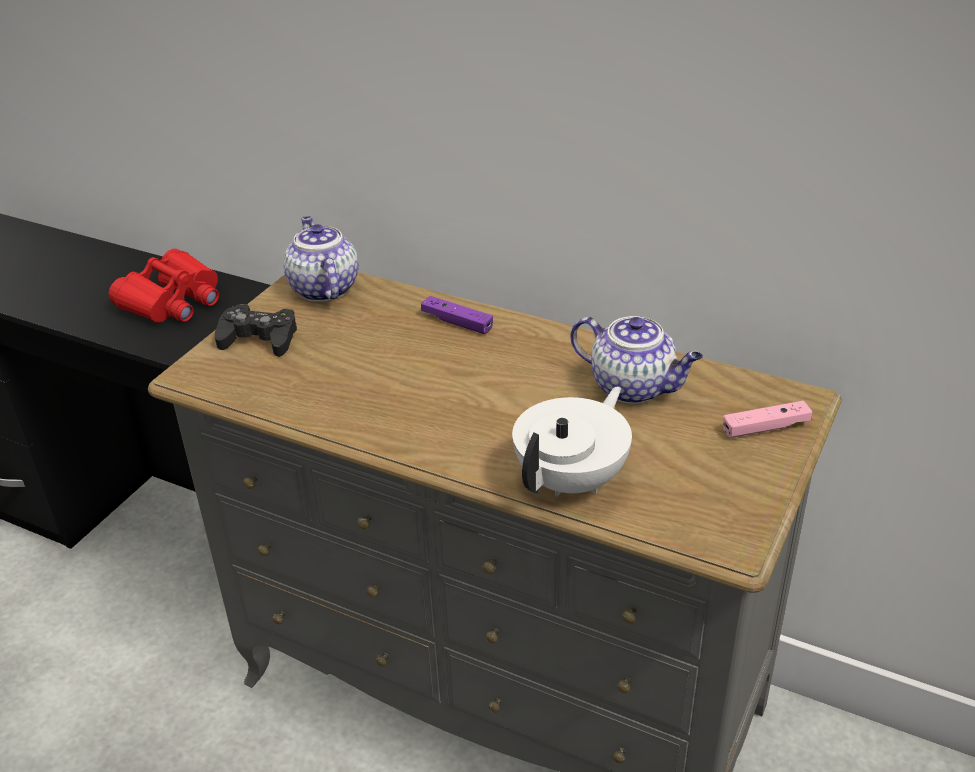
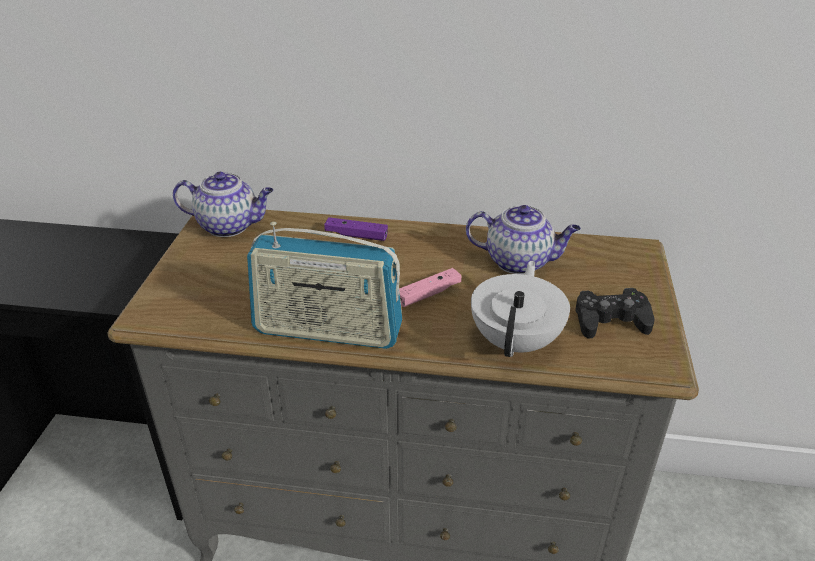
camera: 20 degrees left, 0 degrees up
red binoculars [108,249,219,323] -> none
black game controller [215,304,297,357] -> black game controller moved to [575,288,654,338]
teapot [283,216,359,302] -> teapot turned 135 degrees clockwise [173,172,274,237]
pink game controller [723,401,812,438] -> pink game controller moved to [399,268,462,307]
none -> radio [247,222,402,349]

